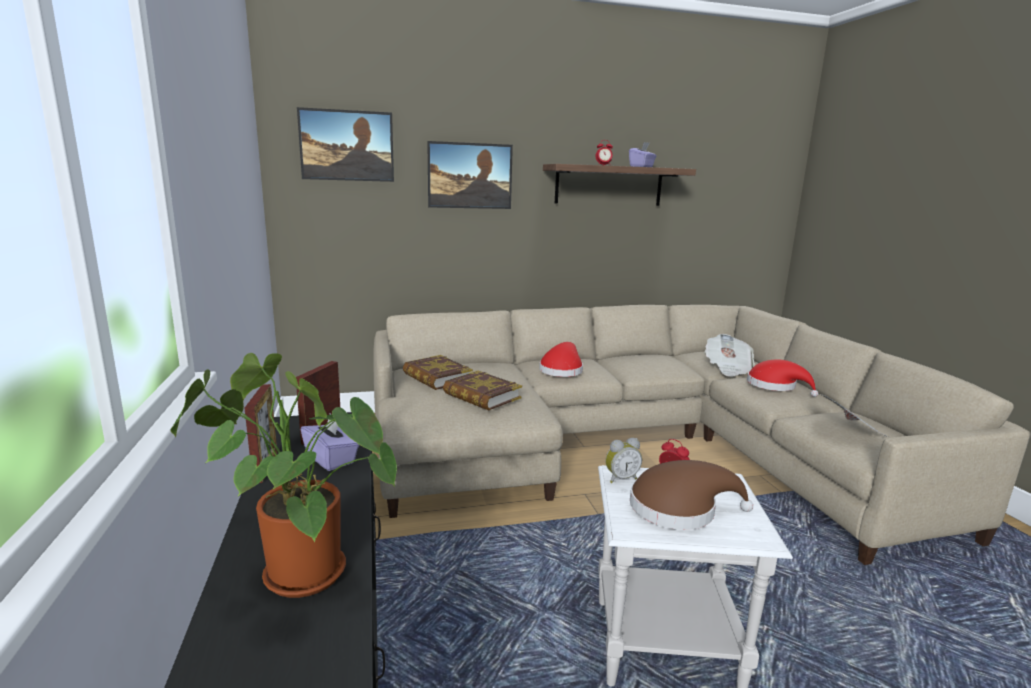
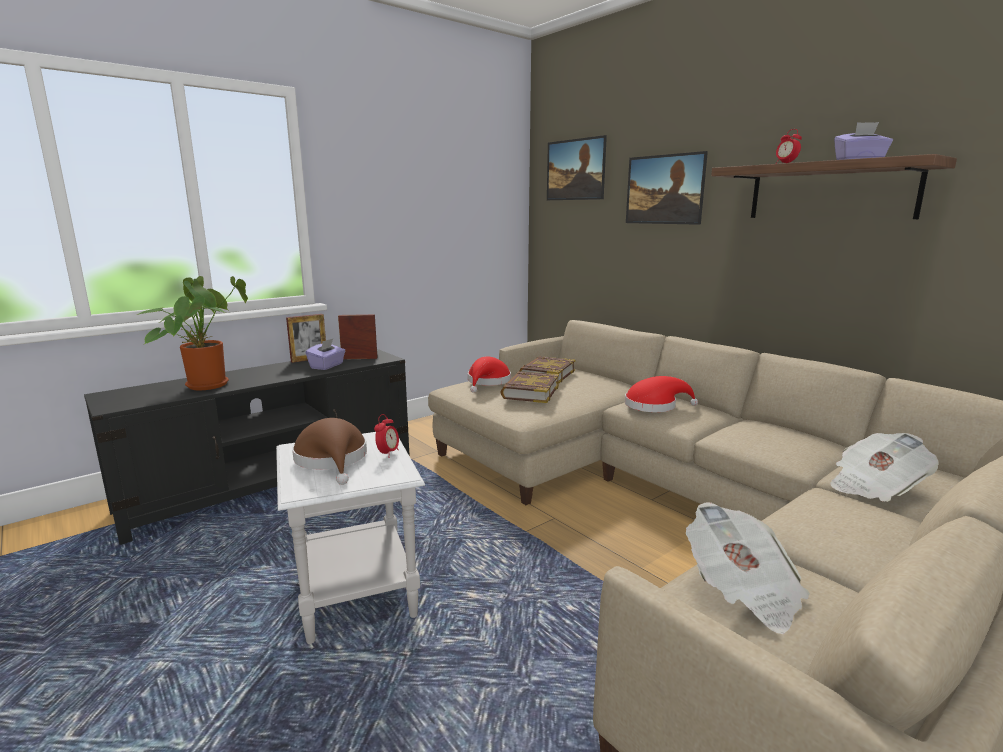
camera: 65 degrees right, 0 degrees up
alarm clock [605,438,642,483] -> none
red hat [747,359,819,397] -> red hat moved to [468,356,511,393]

